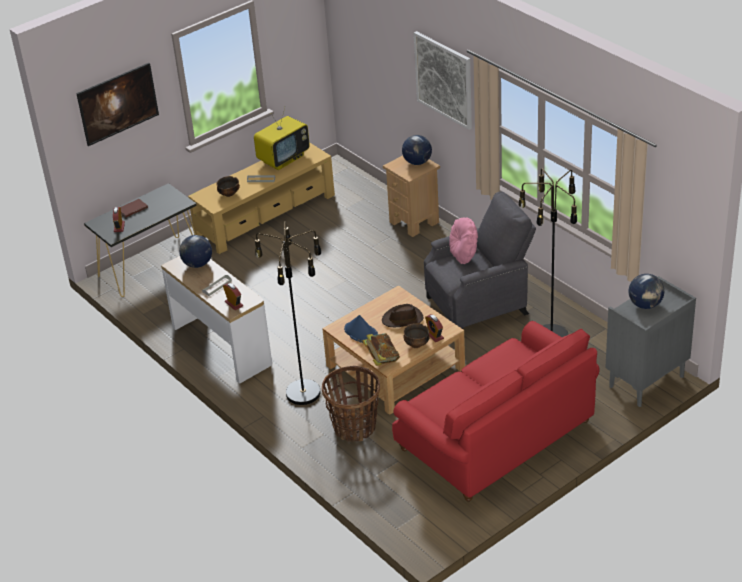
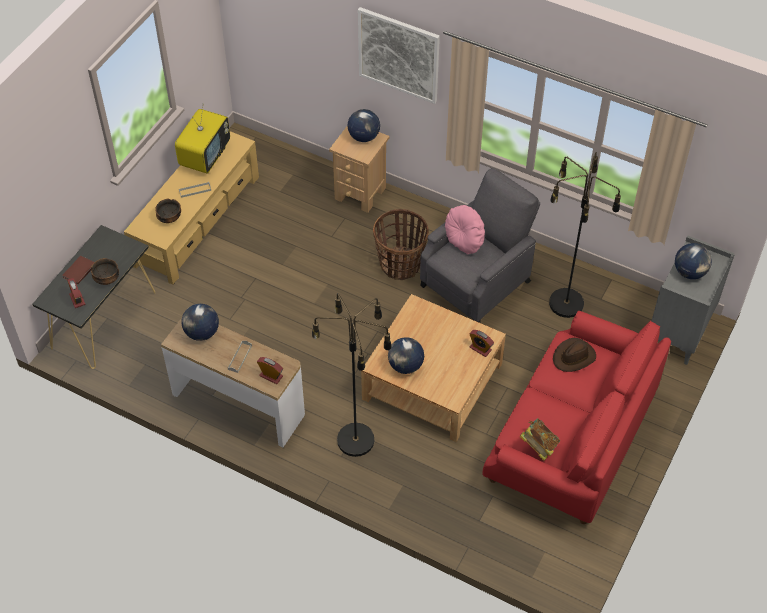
camera: 25 degrees left, 15 degrees up
picture [76,63,159,146] -> none
basket [322,366,380,442] -> basket moved to [373,209,429,280]
blue hat [344,315,378,343] -> globe [388,337,424,374]
book [363,333,400,366] -> book moved to [520,418,560,461]
brown hat [382,304,424,327] -> brown hat moved to [553,338,596,372]
bowl [403,323,430,348] -> bowl moved to [91,258,119,285]

